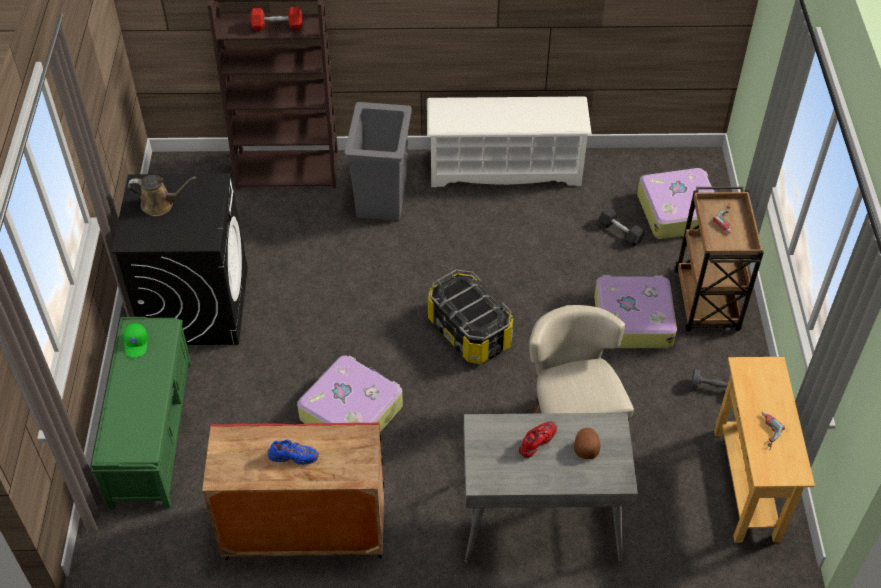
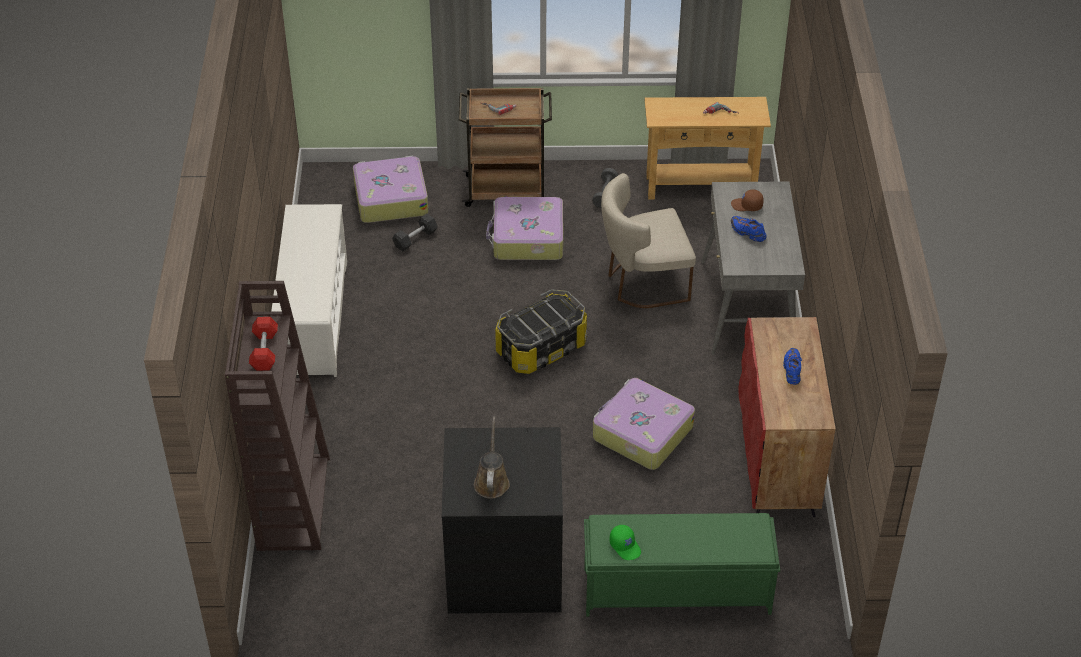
camera: 90 degrees left, 5 degrees down
green cap [123,323,148,358] -> green cap turned 60 degrees clockwise [609,525,641,560]
grey trash can [345,102,412,221] -> none
red shoe [519,421,557,458] -> blue shoe [731,216,767,242]

